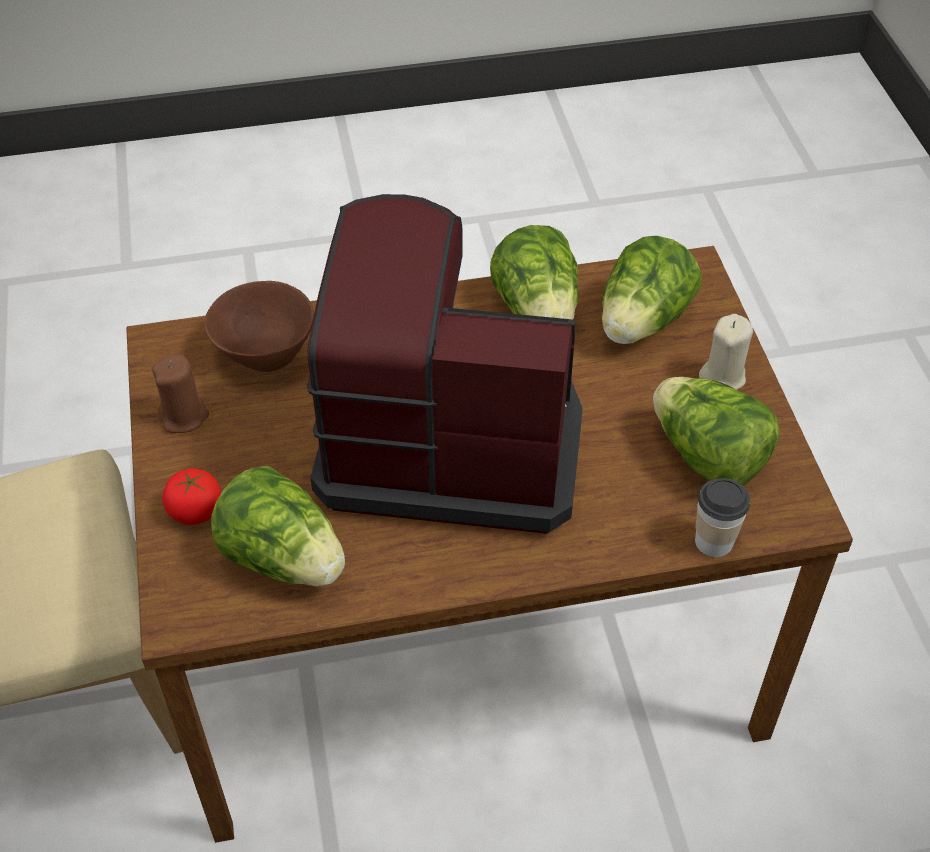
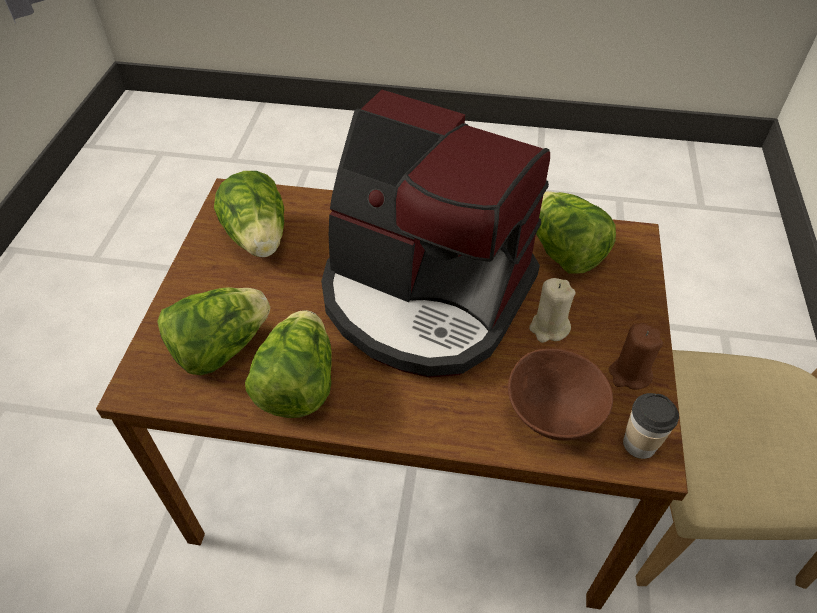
camera: 160 degrees left, 0 degrees up
tomato [162,468,221,525] -> none
cup [695,478,750,557] -> cup moved to [623,393,679,459]
beige candle [699,314,753,390] -> beige candle moved to [529,278,576,343]

